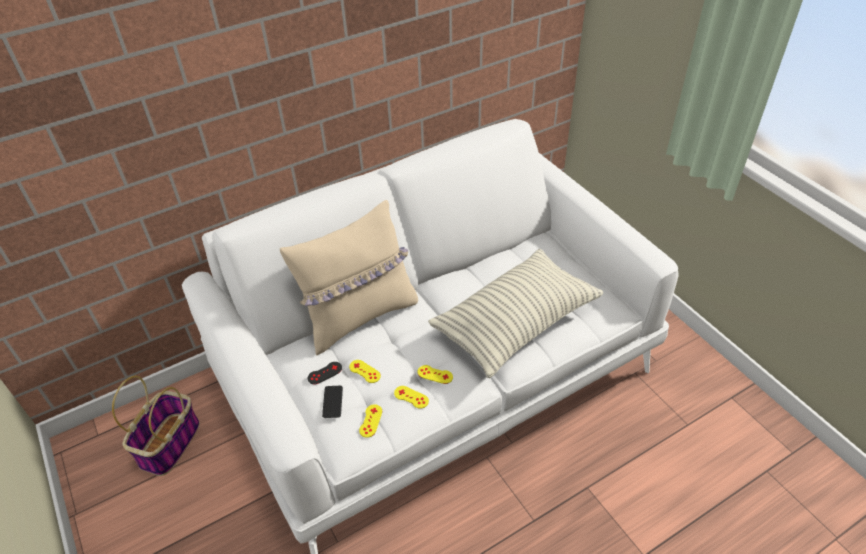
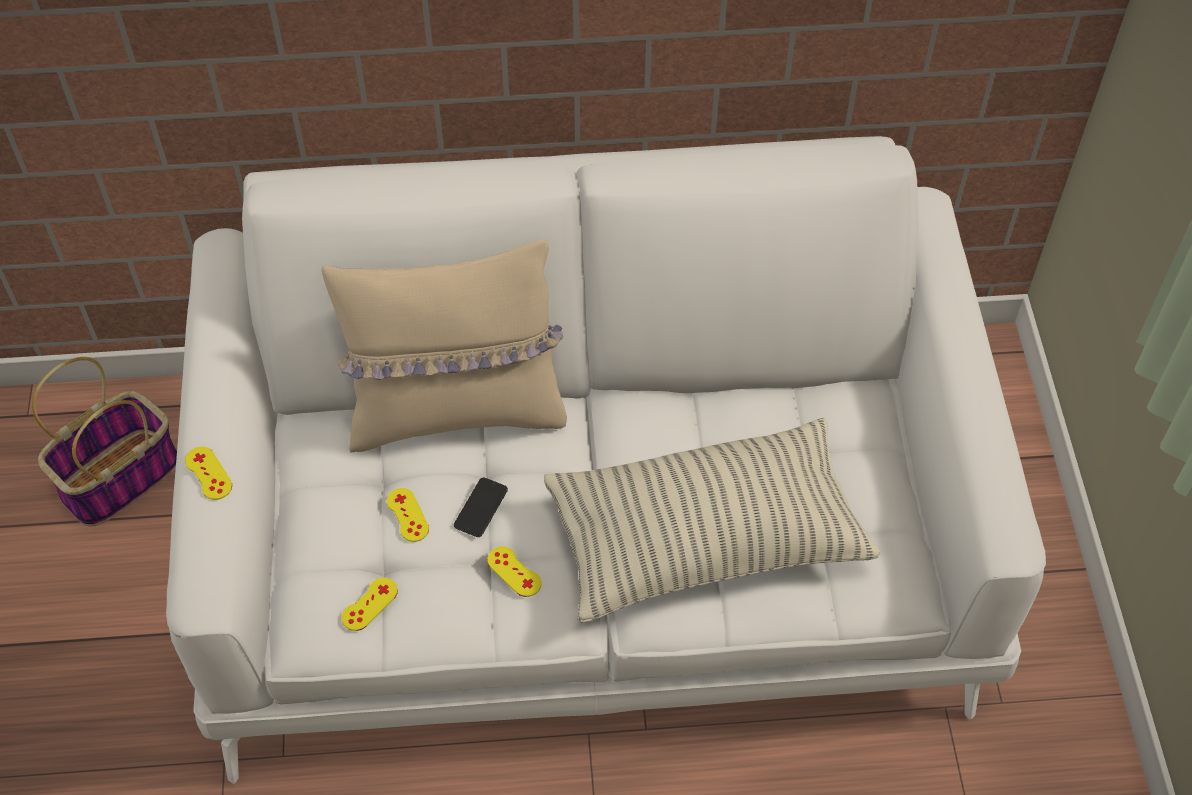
camera: 25 degrees right, 10 degrees up
black game controller [308,362,342,384] -> none
phone [322,386,343,418] -> phone moved to [454,478,508,537]
yellow game controller [394,386,429,409] -> yellow game controller moved to [185,447,232,500]

